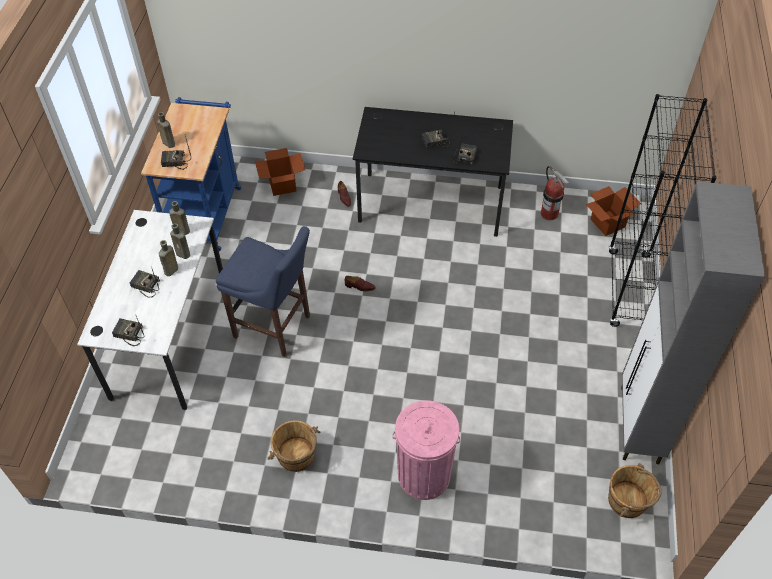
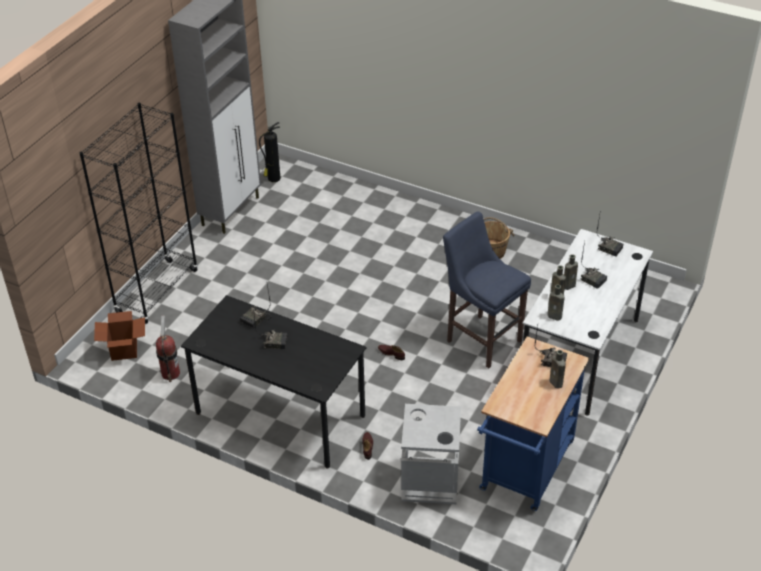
camera: 160 degrees left, 10 degrees down
cardboard box [255,148,305,196] -> grey trash can [401,404,461,504]
pink trash can [393,400,460,500] -> none
brown bucket [608,463,662,518] -> fire extinguisher [259,122,280,182]

